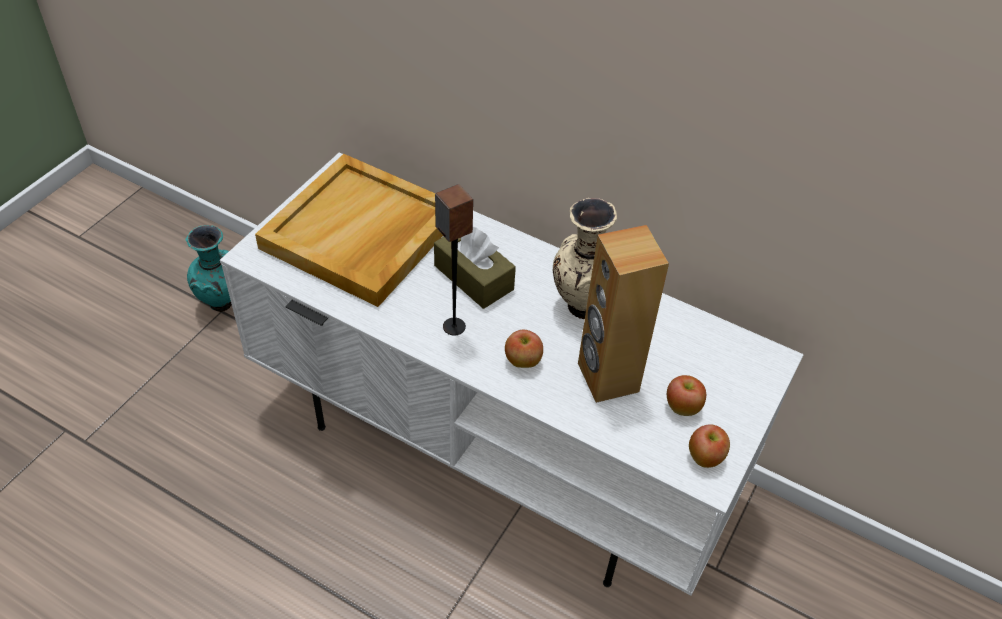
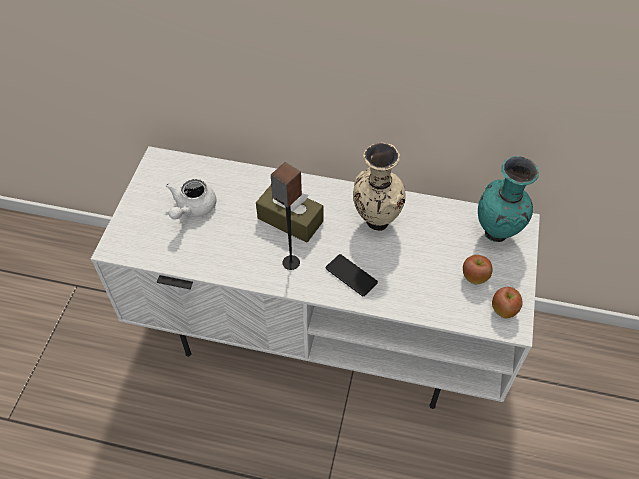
camera: 15 degrees left, 5 degrees up
turquoise vase [186,225,232,312] -> turquoise vase moved to [478,156,539,242]
beige tray [255,154,443,307] -> white teapot [166,179,216,220]
apple [505,330,543,368] -> phone [325,254,378,296]
brown speaker [578,225,669,403] -> none

